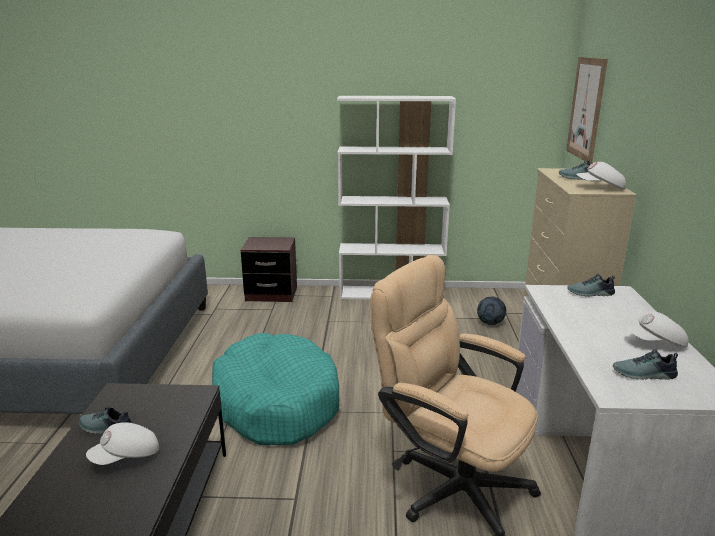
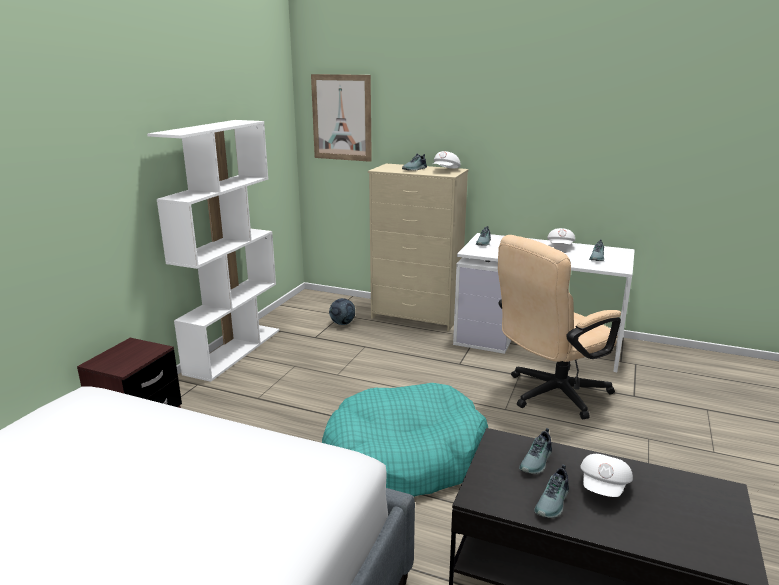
camera: 70 degrees left, 0 degrees up
white cap [86,422,159,465] -> white cap turned 45 degrees clockwise [580,454,633,497]
none -> shoe [519,428,552,474]

